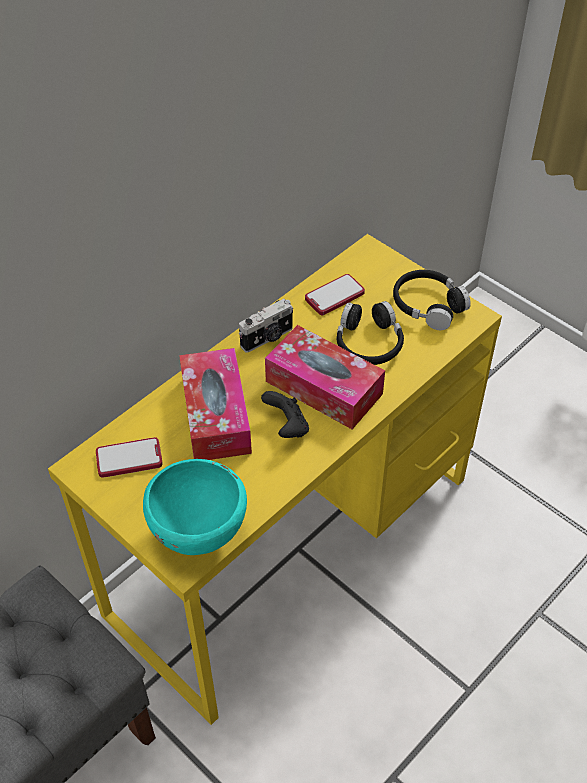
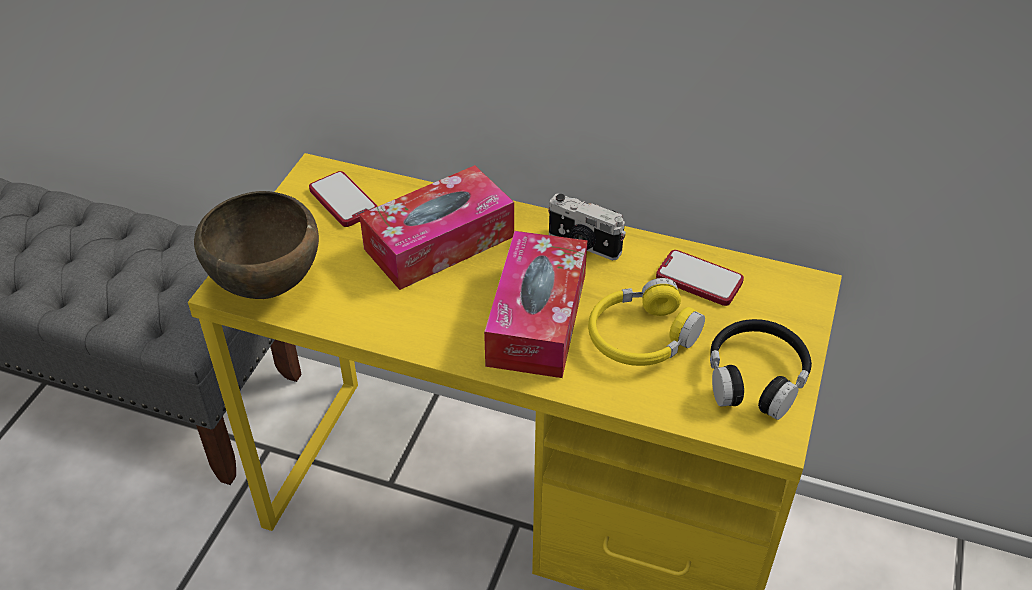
camera: 65 degrees right, 5 degrees down
turquoise bowl [143,459,247,555] -> brown bowl [194,191,319,299]
black game controller [261,391,309,438] -> none
black headphones [337,301,404,365] -> yellow headphones [588,278,705,366]

